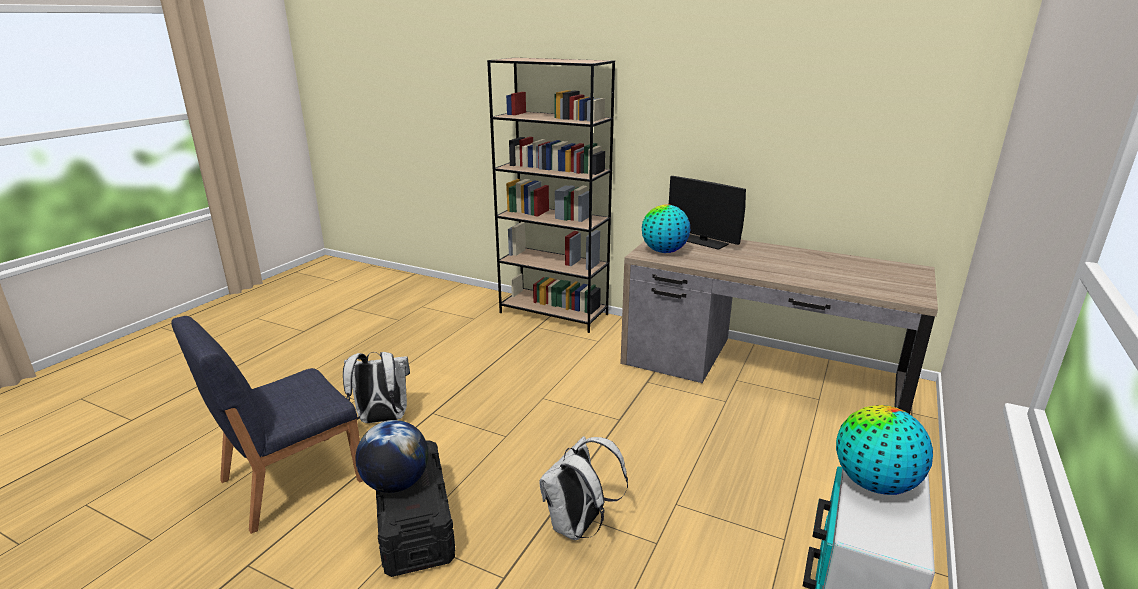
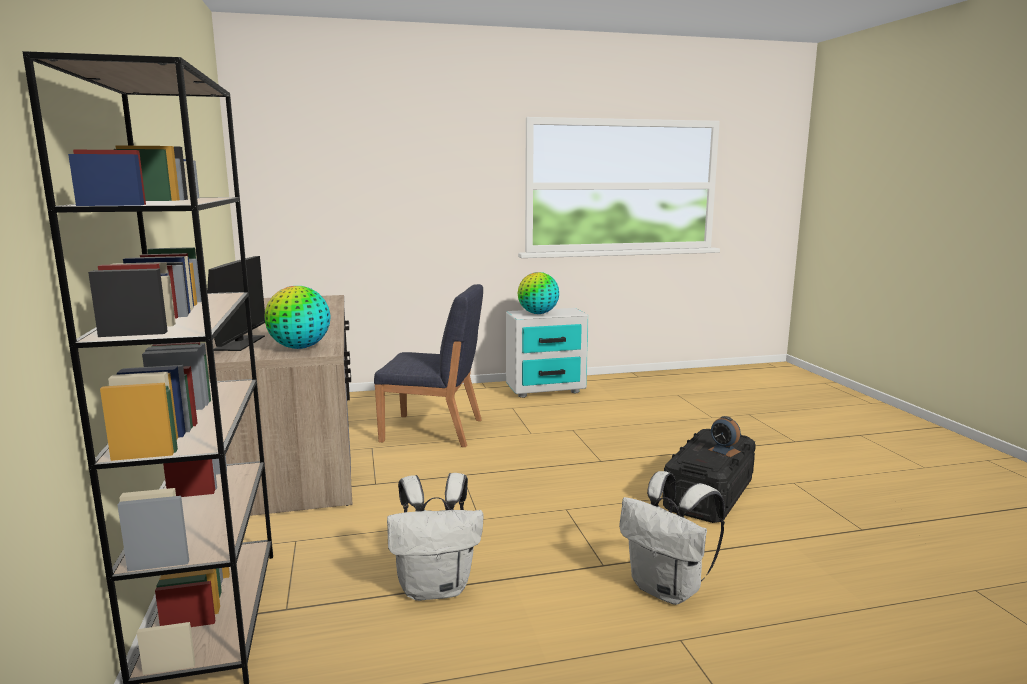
camera: 130 degrees left, 10 degrees down
blue chair [171,316,363,534] -> blue chair moved to [374,284,483,447]
globe [355,420,429,493] -> alarm clock [708,416,741,457]
white backpack [539,436,628,540] -> white backpack moved to [387,473,484,601]

